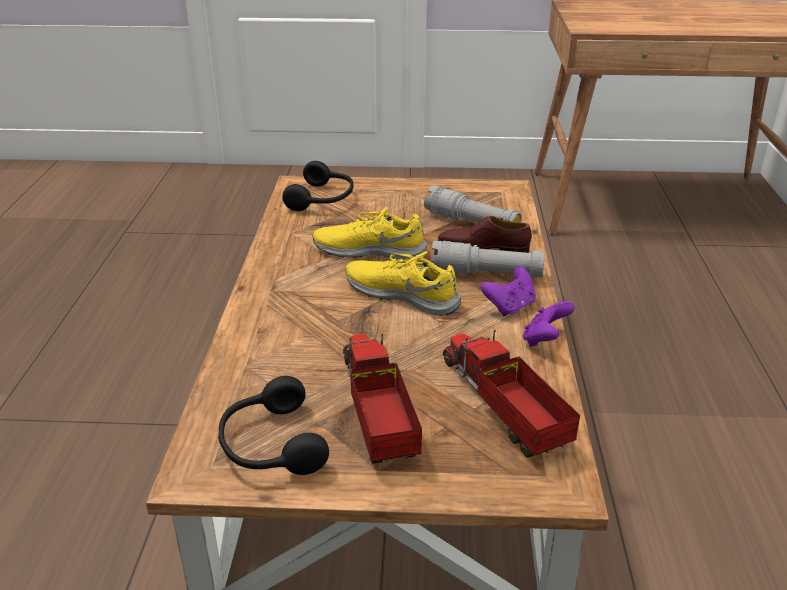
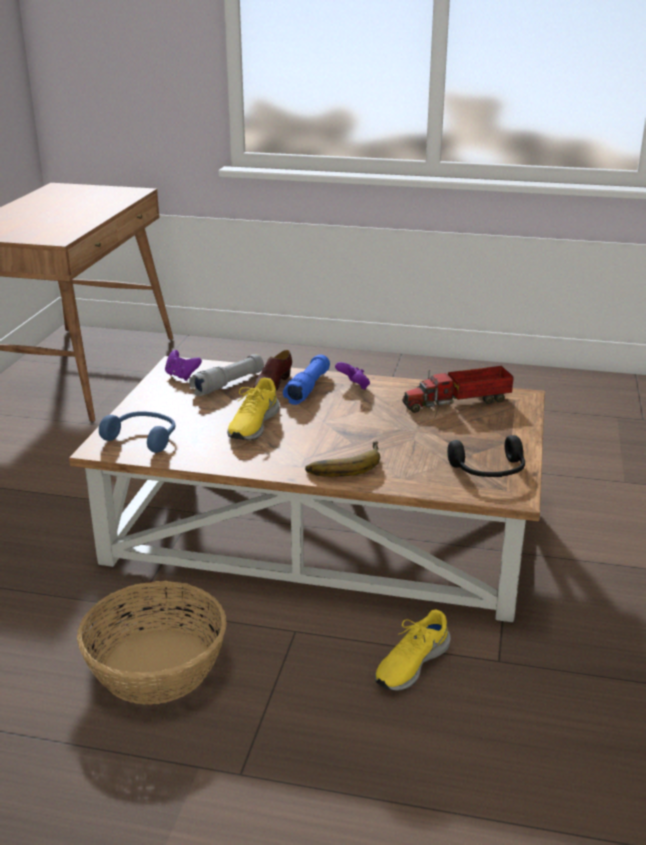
camera: 80 degrees left, 5 degrees down
black headphones [282,161,354,211] -> blue headphones [99,411,175,453]
toy truck [343,334,422,464] -> none
yellow shoe [346,251,461,316] -> yellow shoe moved to [375,609,451,691]
grey flashlight [431,241,545,278] -> blue flashlight [283,354,330,405]
purple game controller [523,301,575,347] -> purple game controller moved to [165,350,202,381]
none -> basket [77,581,227,705]
none -> banana [305,441,380,477]

